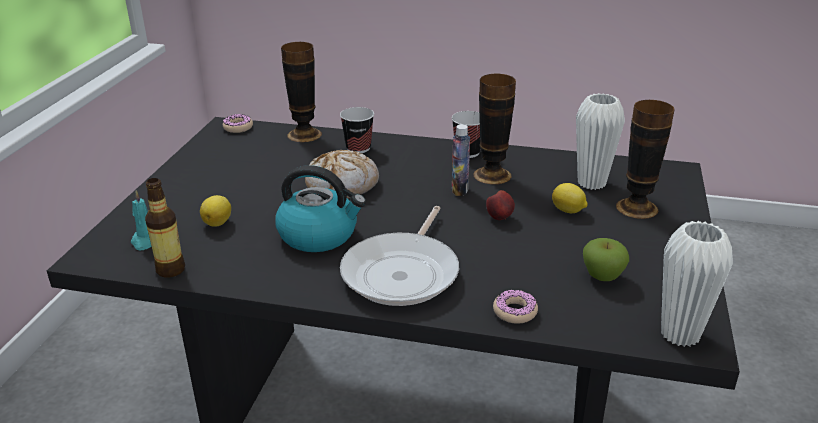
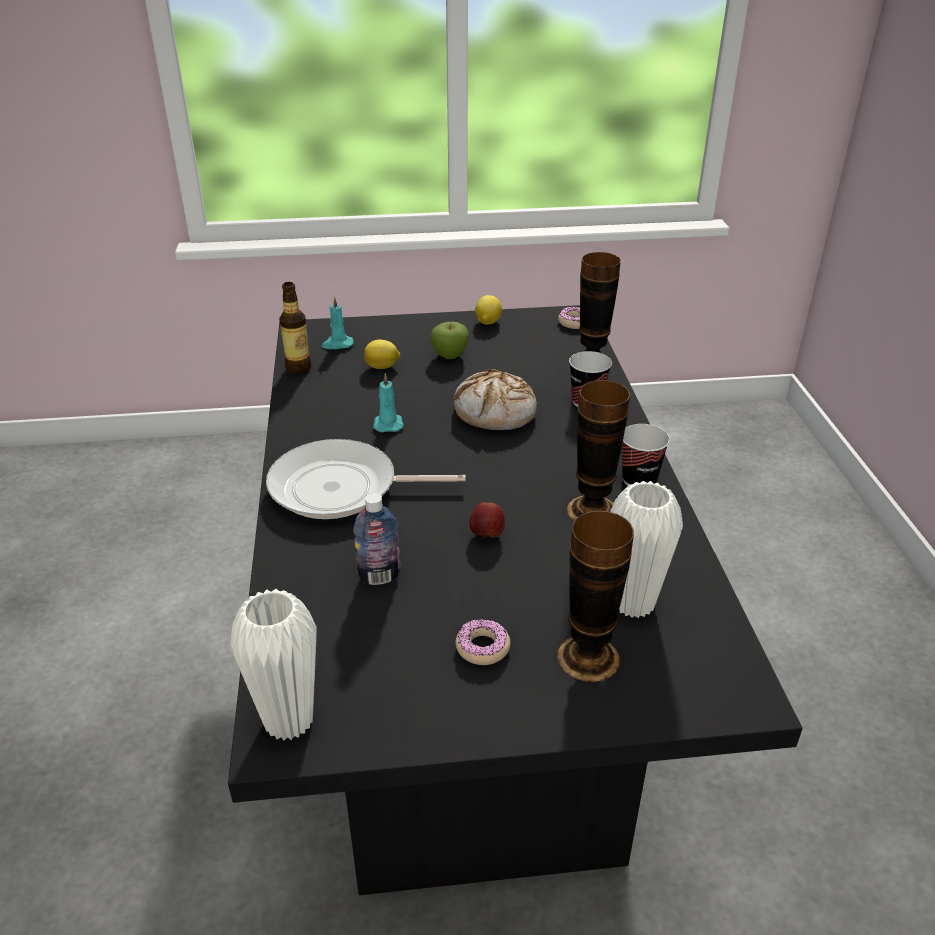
camera: 70 degrees right, 5 degrees up
kettle [275,165,366,252] -> turquoise candle [373,373,404,432]
bottle [452,124,470,196] -> bottle moved to [353,493,401,585]
donut [493,290,538,324] -> donut moved to [455,618,511,665]
lemon [552,183,588,213] -> lemon moved to [475,295,502,325]
apple [583,238,629,281] -> apple moved to [431,322,469,359]

